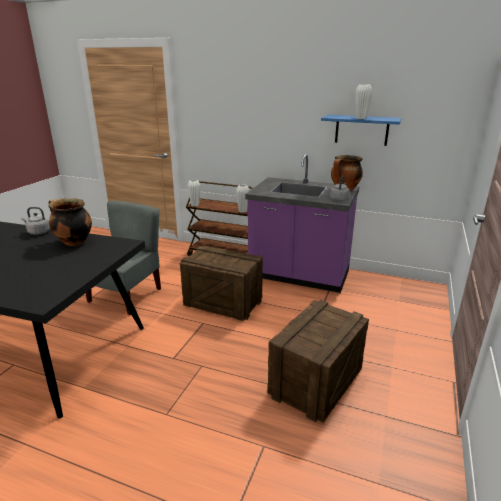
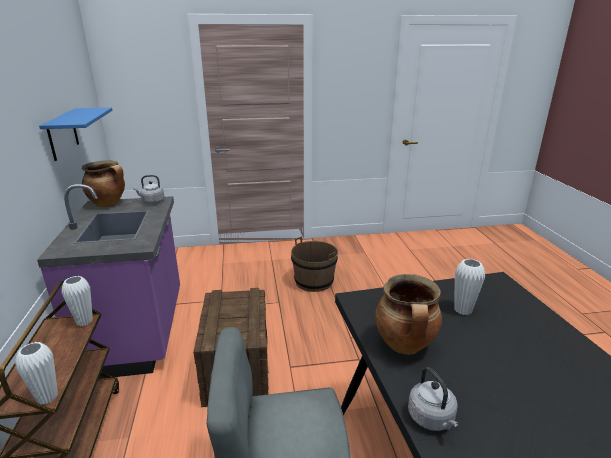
camera: 120 degrees left, 0 degrees up
crate [267,300,369,423] -> brown bucket [291,237,338,292]
white vase [355,84,372,119] -> white vase moved to [454,259,485,315]

